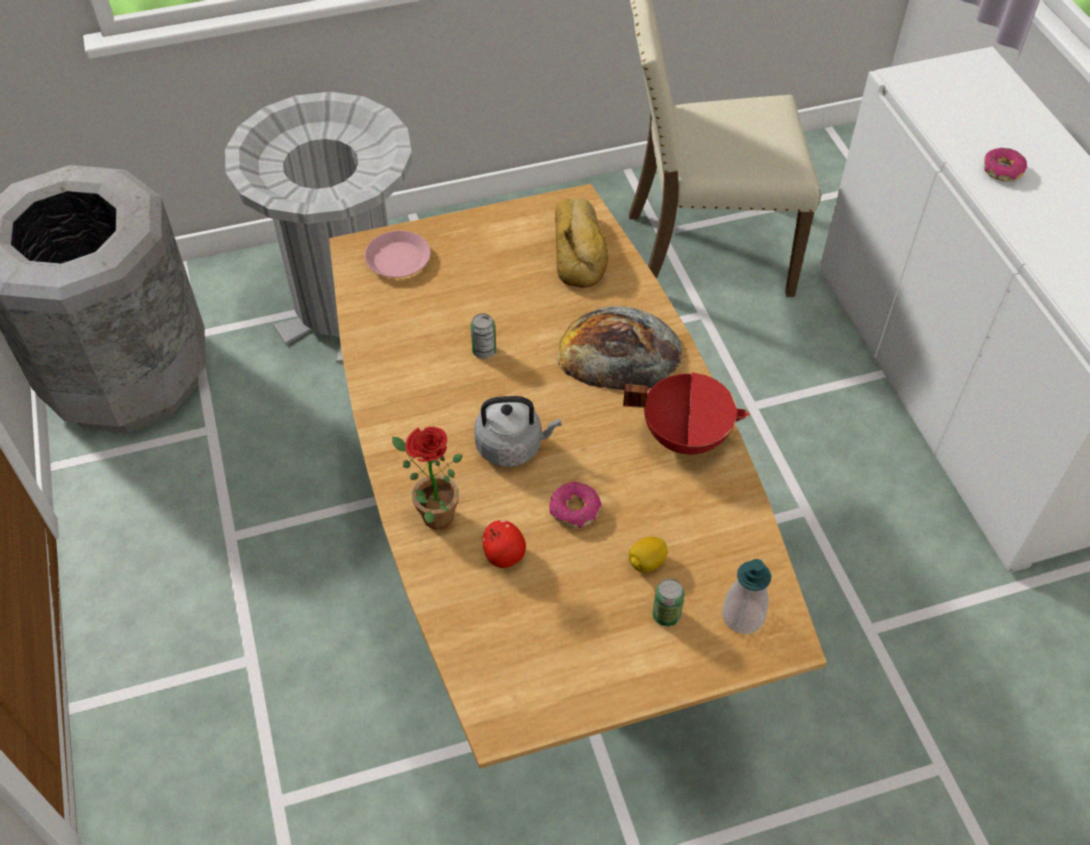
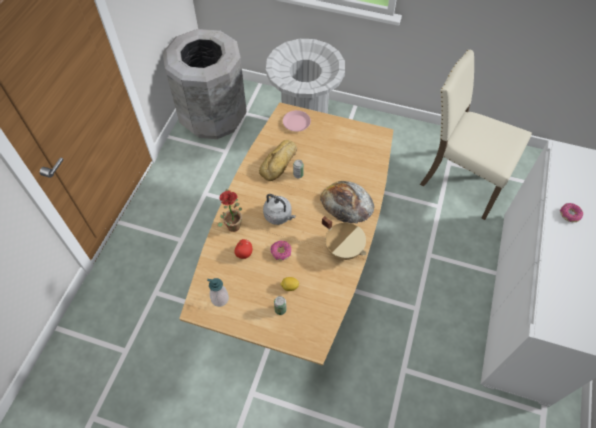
camera: 35 degrees right, 5 degrees up
bread [555,198,608,288] -> bread moved to [259,140,297,181]
red cooking pot [623,372,750,454] -> beige cooking pot [322,216,367,260]
soap dispenser [722,559,771,634] -> soap dispenser moved to [207,278,229,307]

